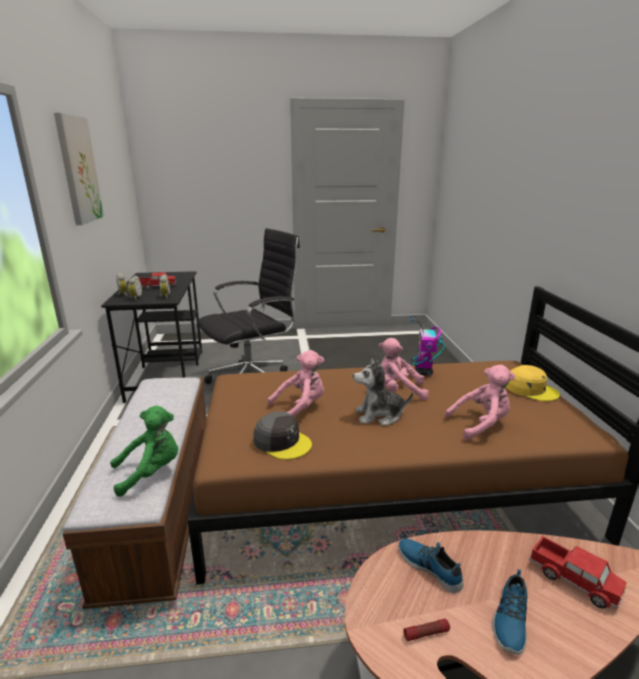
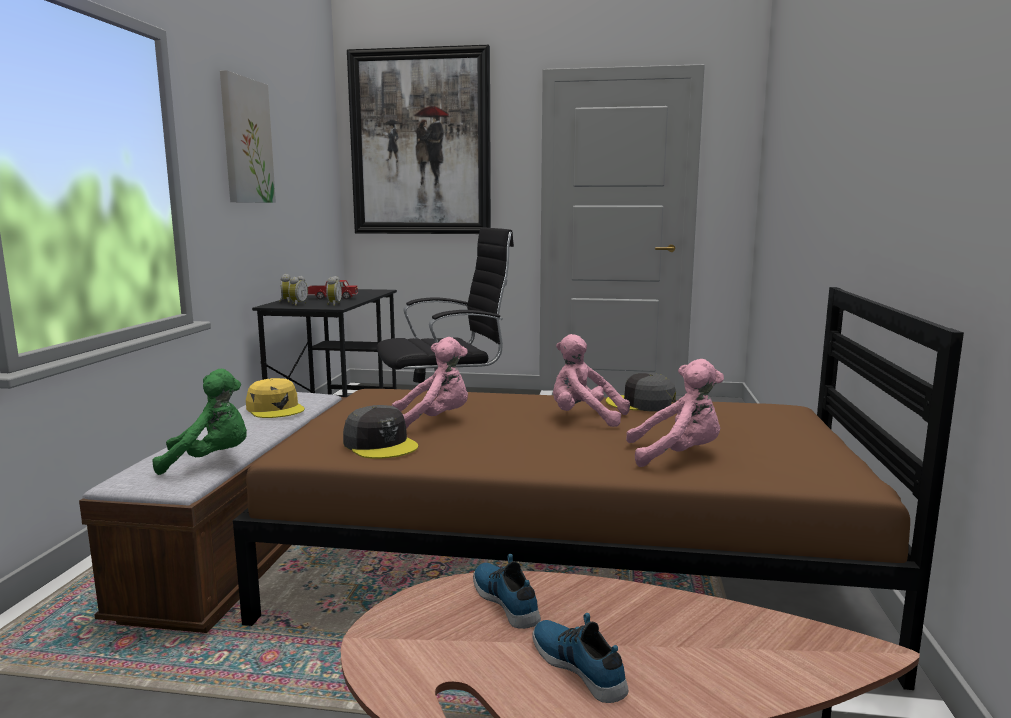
camera: 15 degrees right, 10 degrees down
plush toy [353,358,413,426] -> none
flashlight [403,619,450,641] -> none
toy robot [410,316,445,375] -> grey cap [606,373,676,412]
shoe [492,569,527,654] -> shoe turned 105 degrees clockwise [532,613,628,703]
yellow cap [506,365,560,401] -> yellow cap moved to [246,378,305,418]
toy truck [529,536,627,609] -> none
none -> picture [347,45,491,234]

